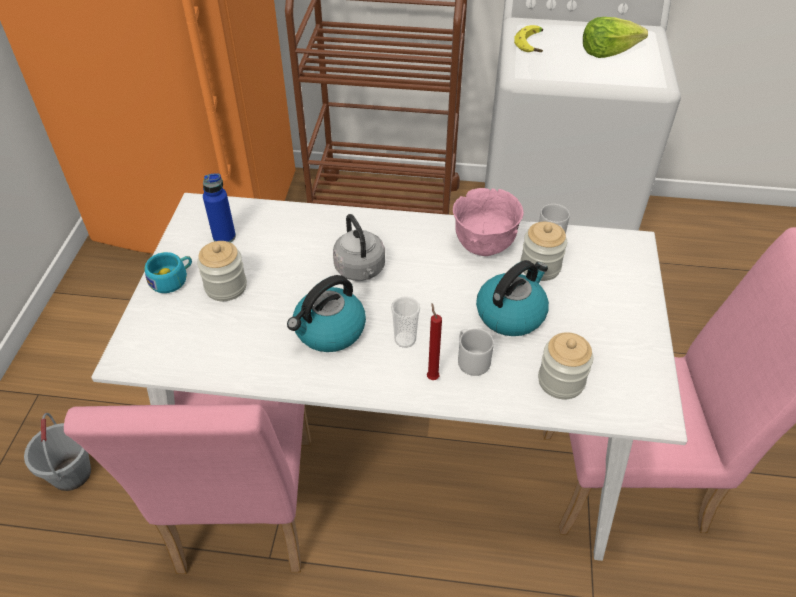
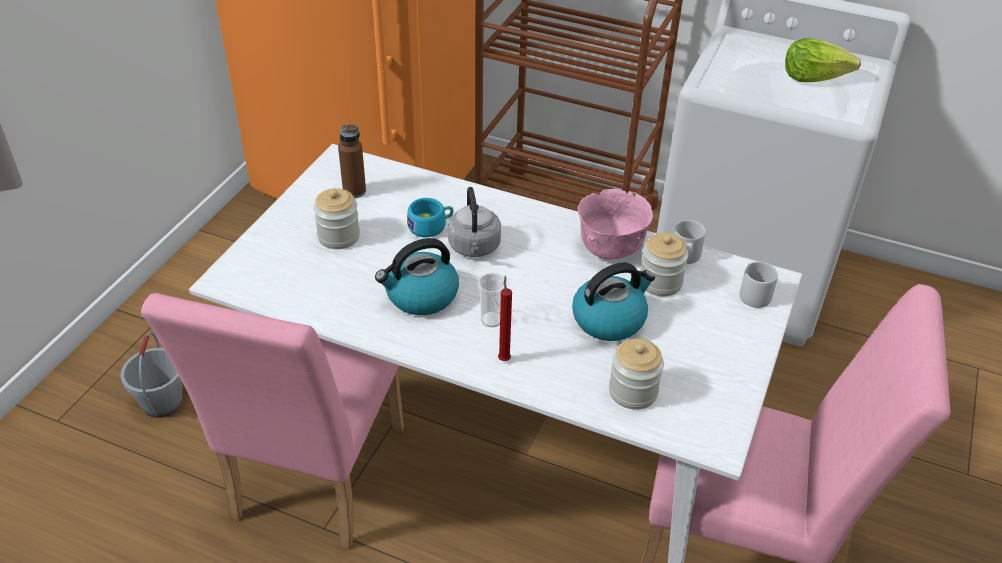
camera: 15 degrees right, 5 degrees down
turquoise cup [144,252,192,293] -> turquoise cup moved to [407,198,454,237]
blue bottle [203,173,236,243] -> brown bottle [338,124,366,198]
grey mug [458,328,494,376] -> grey mug moved to [740,262,778,308]
banana [514,25,543,52] -> none

